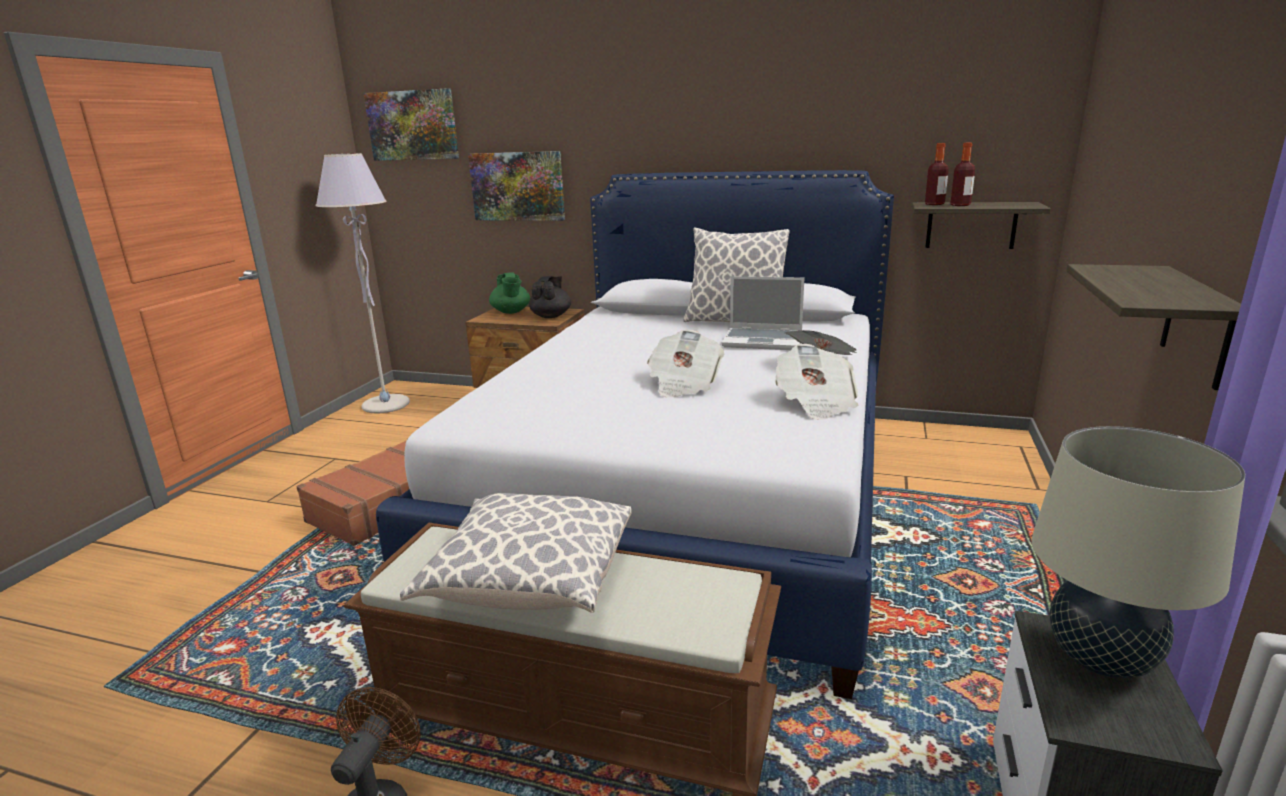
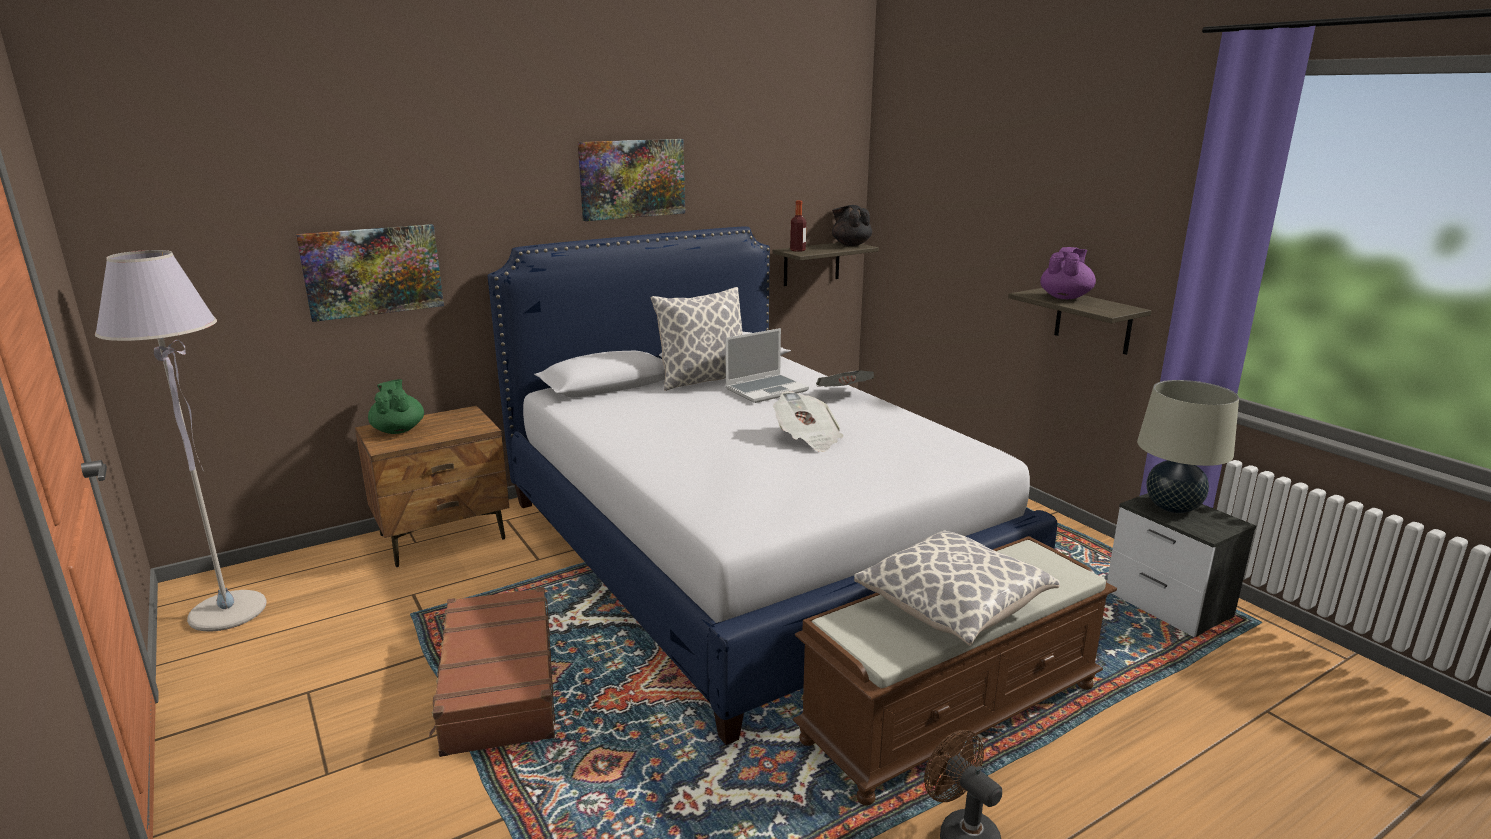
camera: 50 degrees left, 0 degrees up
picture [363,88,459,161] -> picture moved to [578,139,685,221]
green teapot [489,273,530,314] -> green teapot turned 135 degrees counterclockwise [368,379,424,434]
black teapot [529,276,571,318] -> black teapot moved to [832,205,872,246]
newspaper [775,344,859,420] -> none
bottle [950,143,975,206] -> none
none -> purple teapot [1040,247,1096,299]

